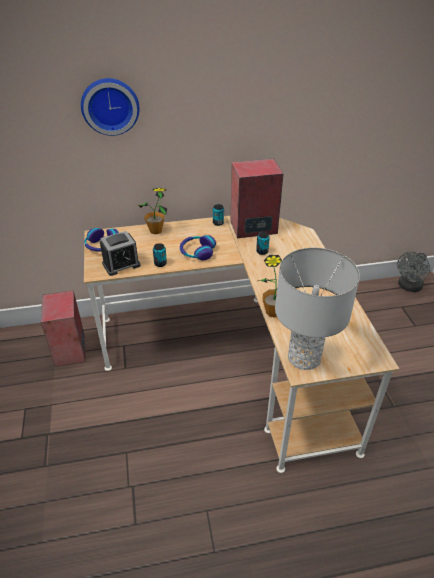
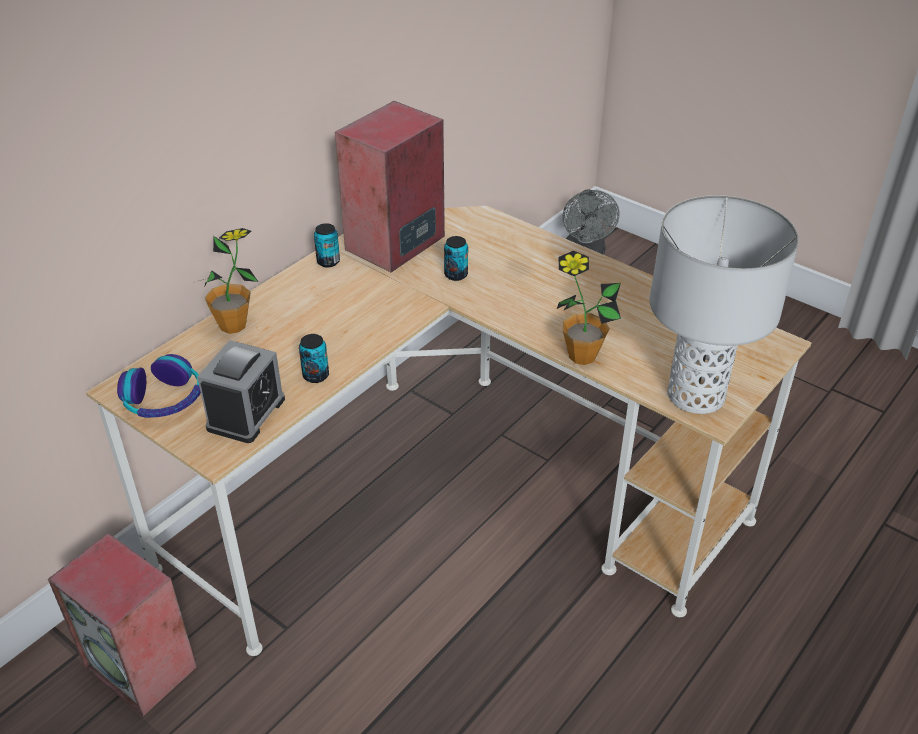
camera: 40 degrees left, 0 degrees up
wall clock [81,78,140,136] -> none
headphones [180,235,216,260] -> none

